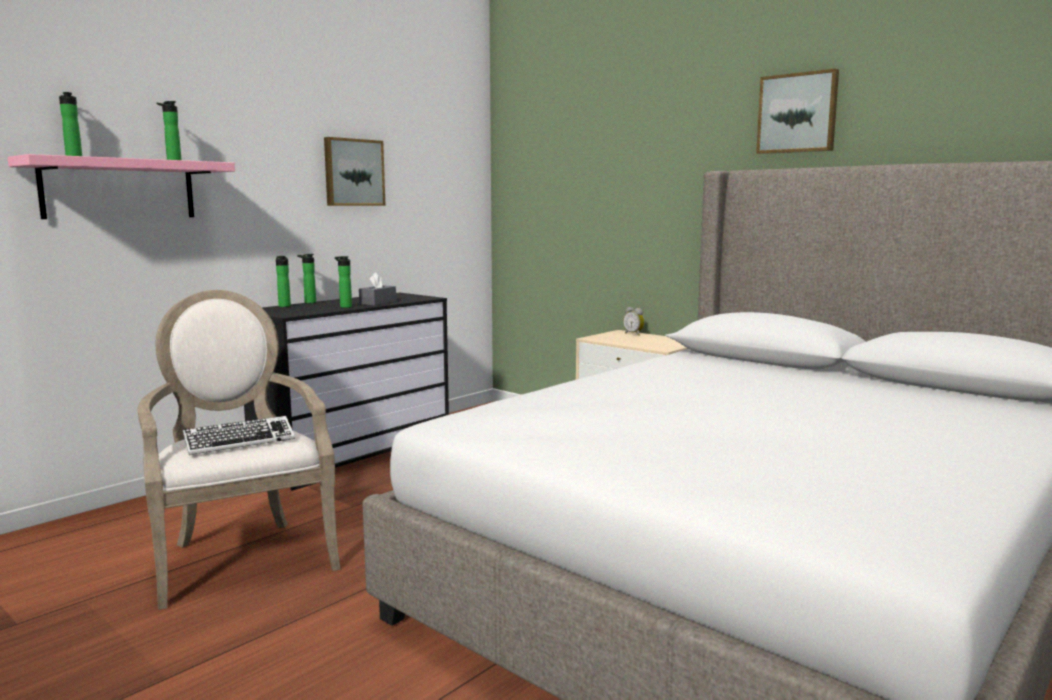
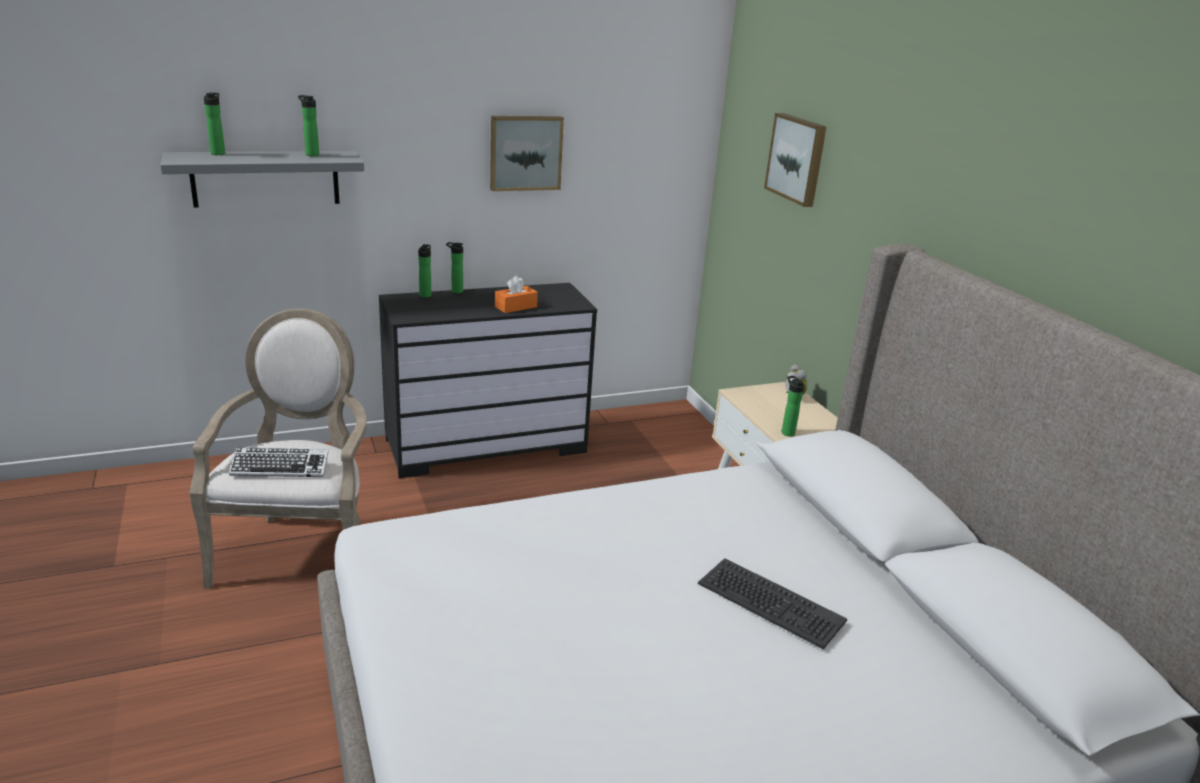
camera: 25 degrees right, 15 degrees up
pink shelf [7,154,235,219] -> grey shelf [160,151,364,208]
bottle [335,256,352,308] -> bottle moved to [782,376,804,437]
grey tissue box [359,272,396,306] -> orange tissue box [495,276,538,313]
picture [756,68,839,154] -> picture moved to [764,113,826,207]
none -> keyboard [698,558,847,649]

